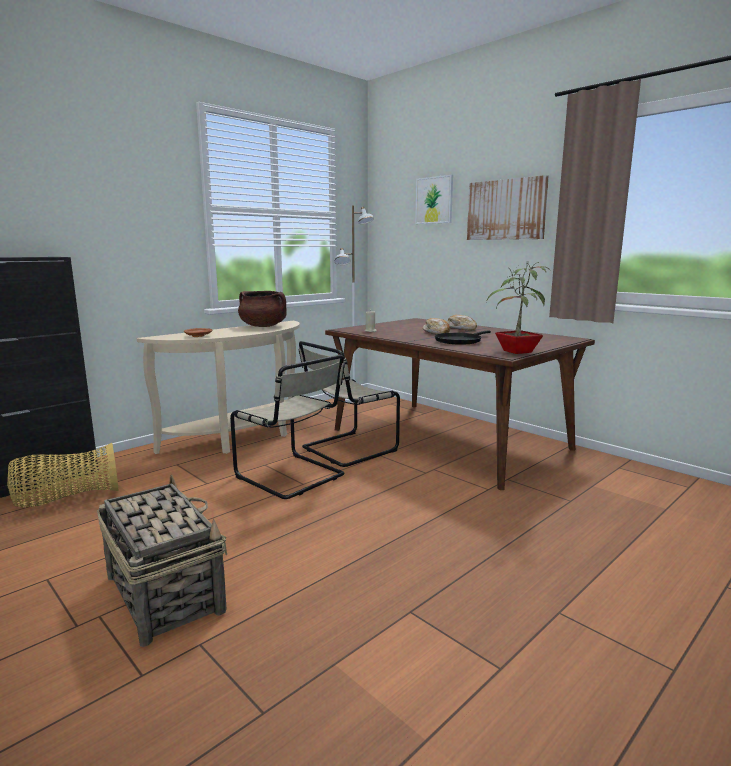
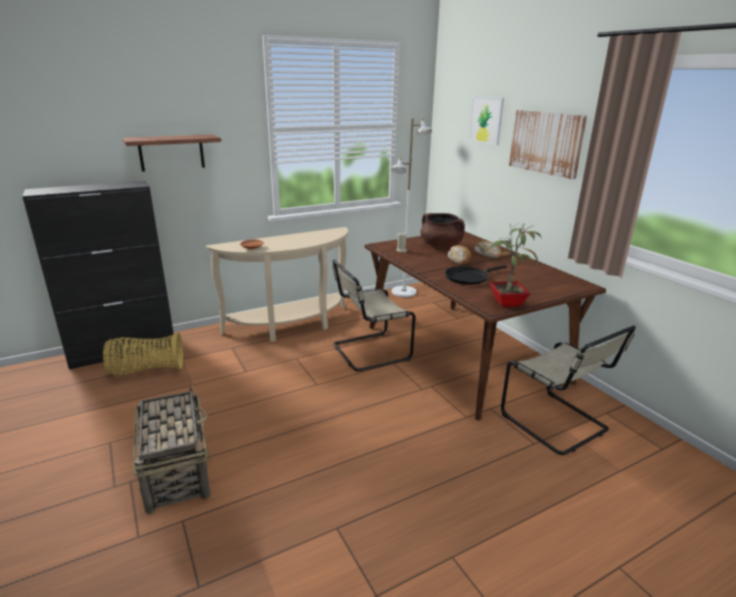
camera: 15 degrees right, 10 degrees up
beige chair [230,355,345,499] -> beige chair moved to [501,326,636,455]
brown cooking pot [238,291,287,327] -> brown cooking pot moved to [420,213,465,248]
none -> shelf [123,134,221,172]

